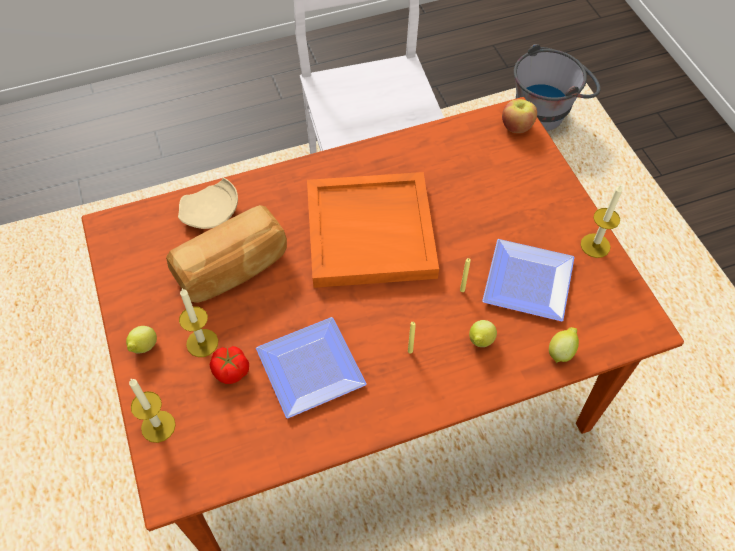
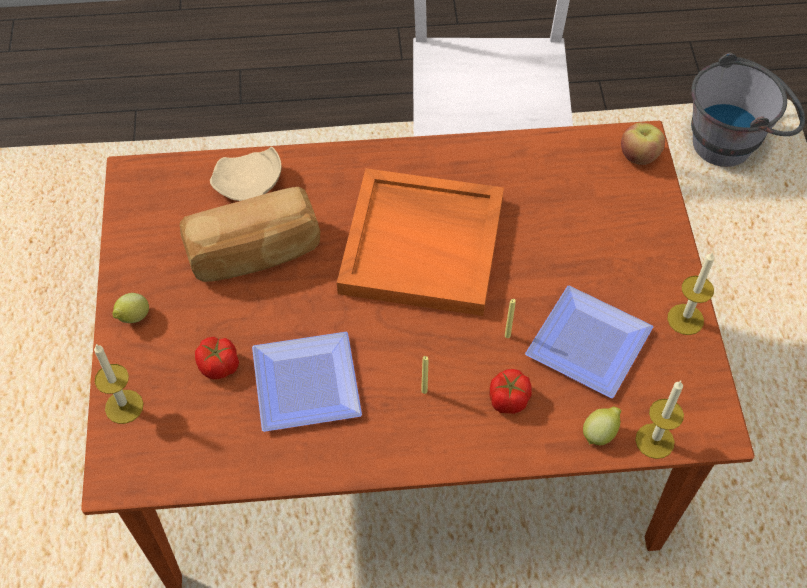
camera: 15 degrees right, 0 degrees up
candle [179,288,218,357] -> candle moved to [635,381,684,459]
lemon [469,320,497,347] -> tomato [489,369,532,414]

